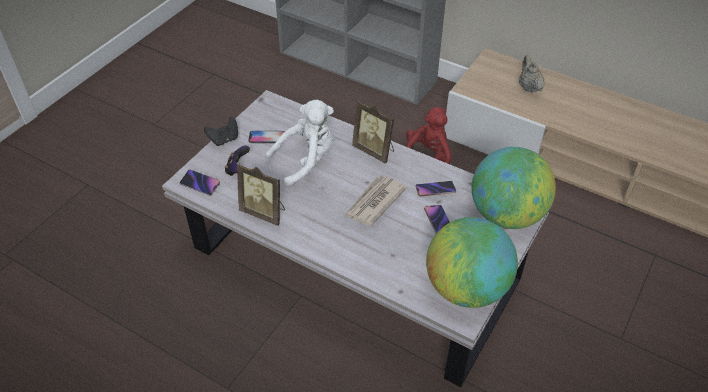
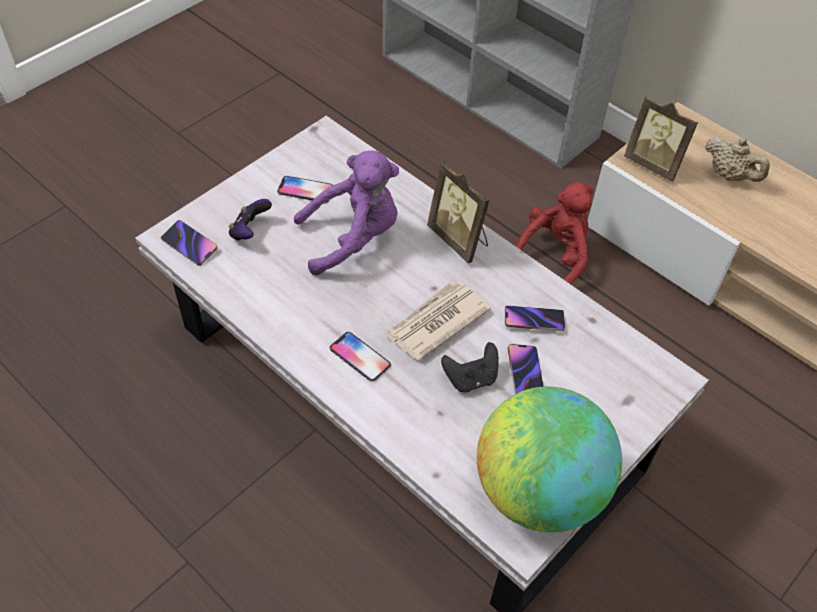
camera: 10 degrees right, 5 degrees up
black game controller [204,117,238,146] -> black game controller moved to [441,342,499,392]
picture frame [237,163,285,226] -> picture frame moved to [624,96,698,182]
white plush toy [266,100,334,188] -> purple plush toy [294,150,399,275]
globe [472,147,556,229] -> none
beige teapot [519,55,544,93] -> beige teapot turned 135 degrees clockwise [705,137,770,182]
none -> phone [330,332,391,382]

